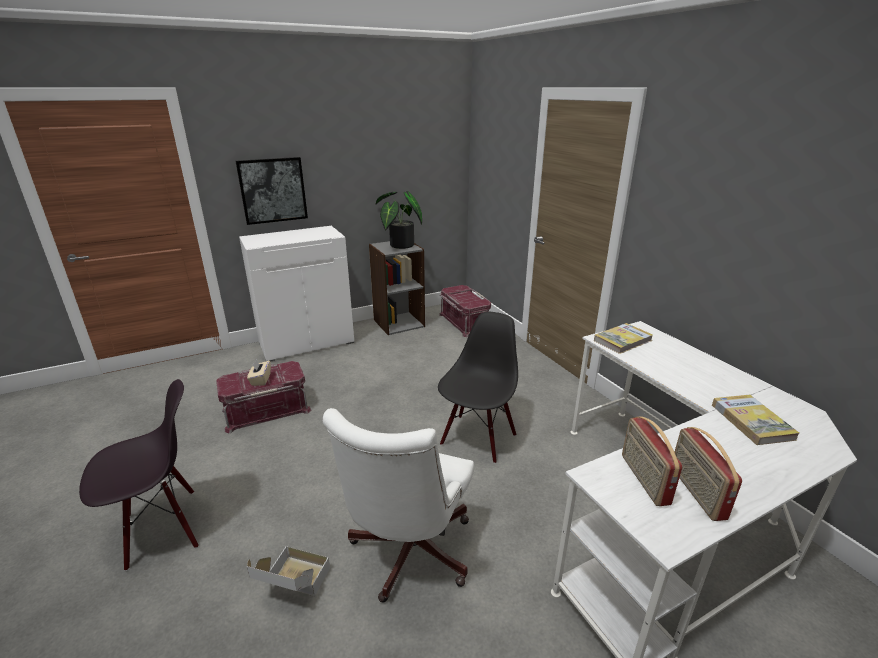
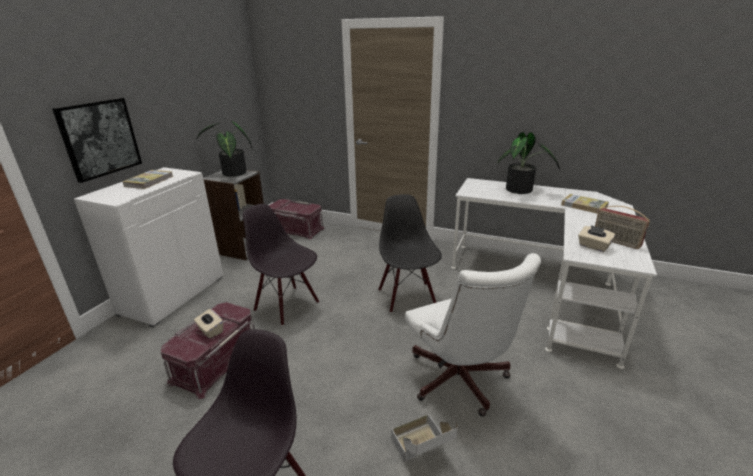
camera: 40 degrees left, 0 degrees up
book [594,323,653,354] -> book moved to [122,170,174,189]
radio [622,416,682,506] -> beige tissue box [578,225,616,252]
none -> black chair [243,204,319,326]
none -> potted plant [497,132,560,194]

